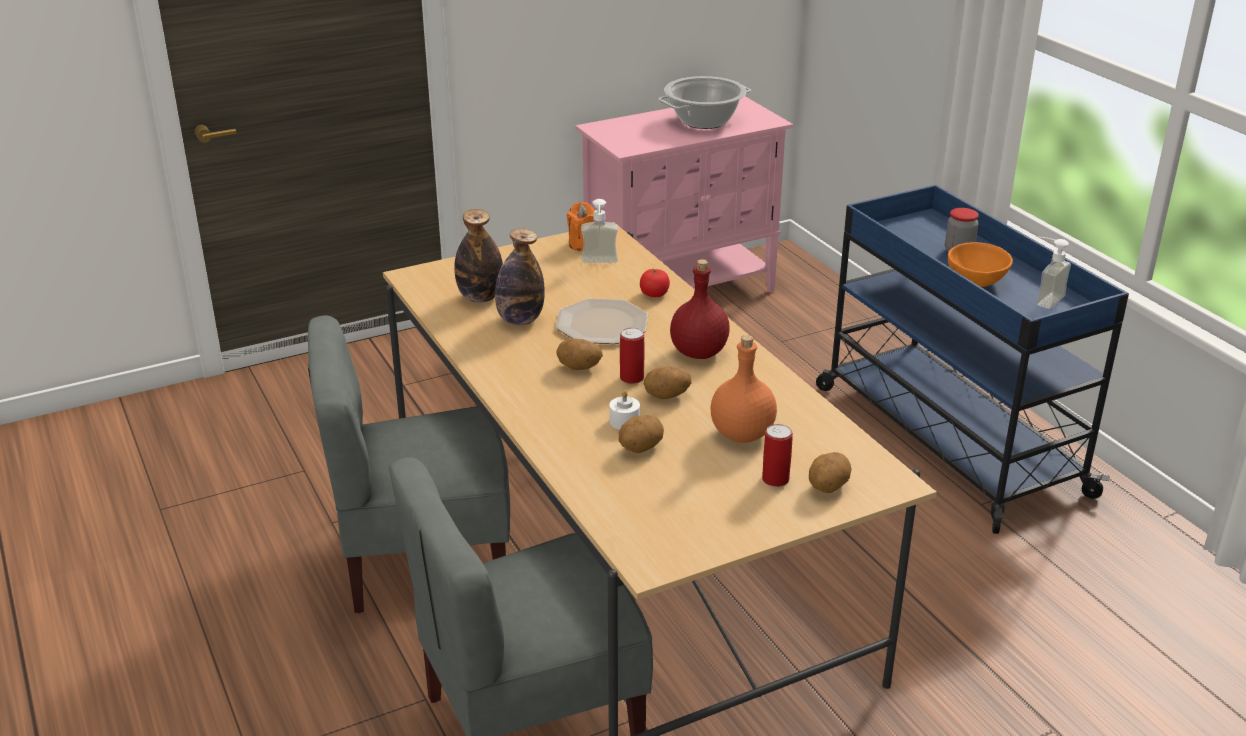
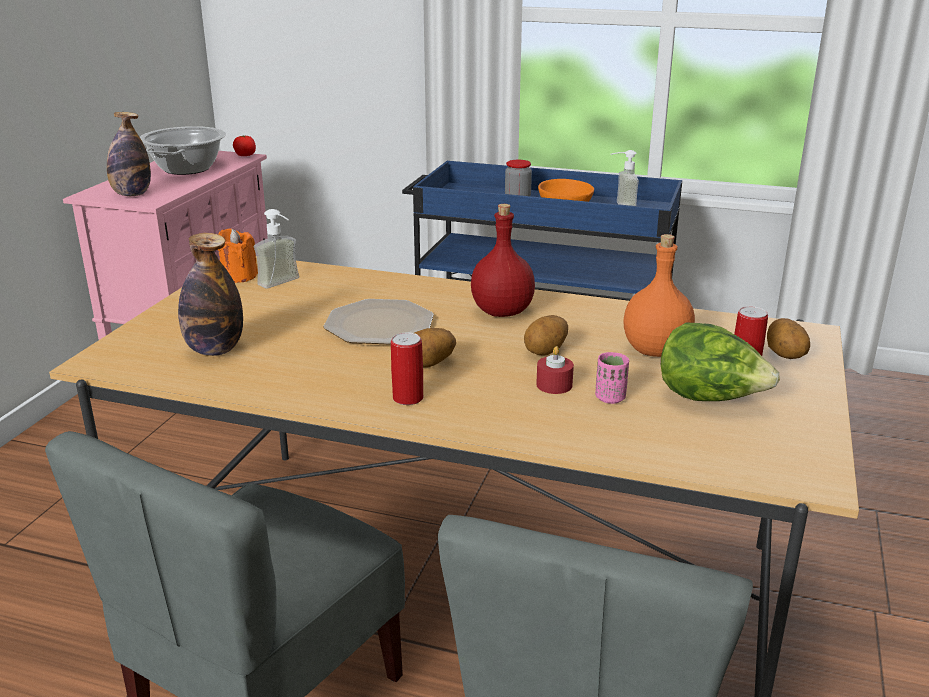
camera: 45 degrees left, 5 degrees down
bottle [495,229,545,325] -> bottle moved to [107,112,151,196]
white candle [609,390,640,430] -> red candle [536,346,574,394]
potato [619,415,664,453] -> pink cup [595,352,629,404]
can [620,328,644,384] -> can moved to [391,332,423,405]
tomato [640,268,670,297] -> tomato moved to [233,135,256,156]
none -> lettuce [661,323,780,401]

